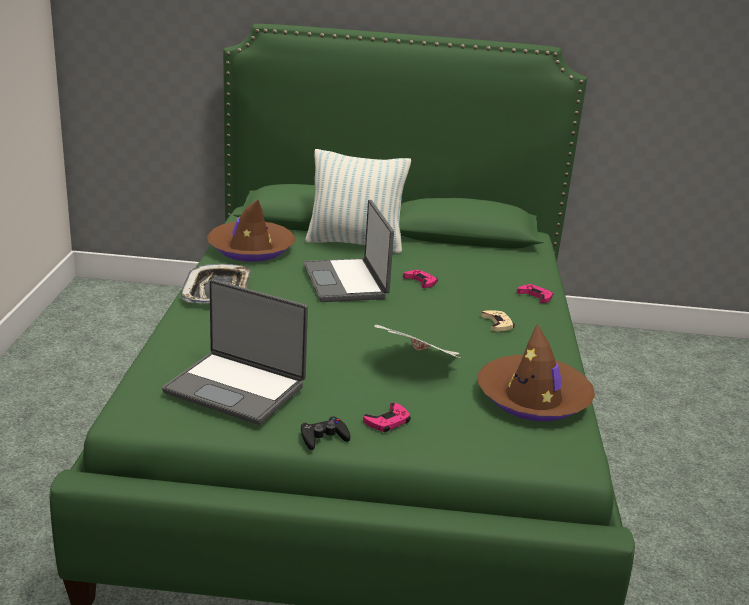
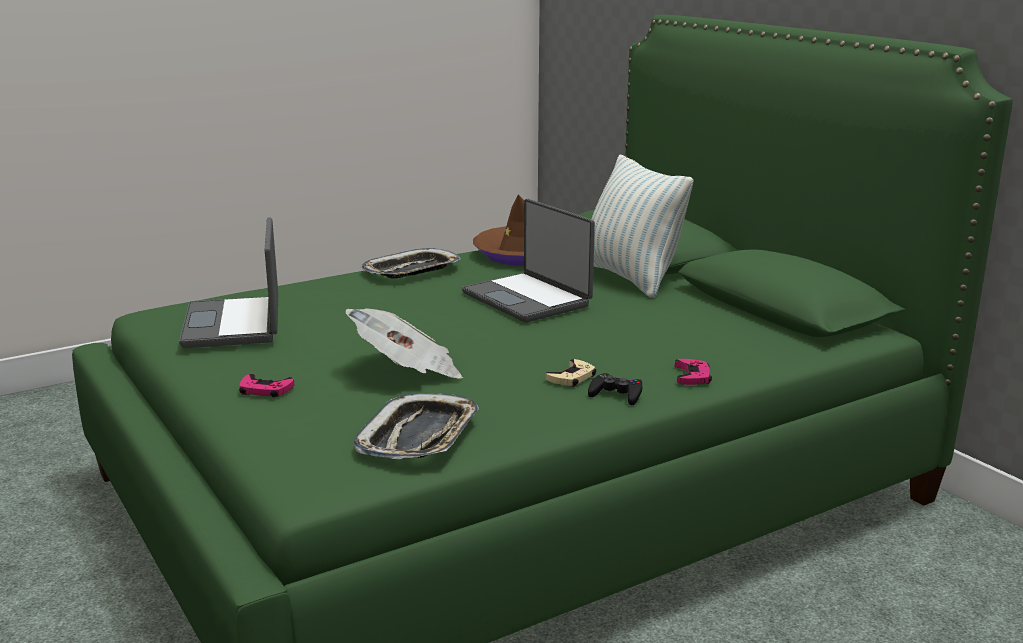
camera: 55 degrees right, 5 degrees down
black game controller [301,416,350,450] -> black game controller moved to [588,373,642,405]
laptop [303,200,394,302] -> laptop turned 75 degrees counterclockwise [462,199,595,322]
pink game controller [403,270,438,288] -> none
brown hat [478,324,595,421] -> tray [354,393,479,459]

